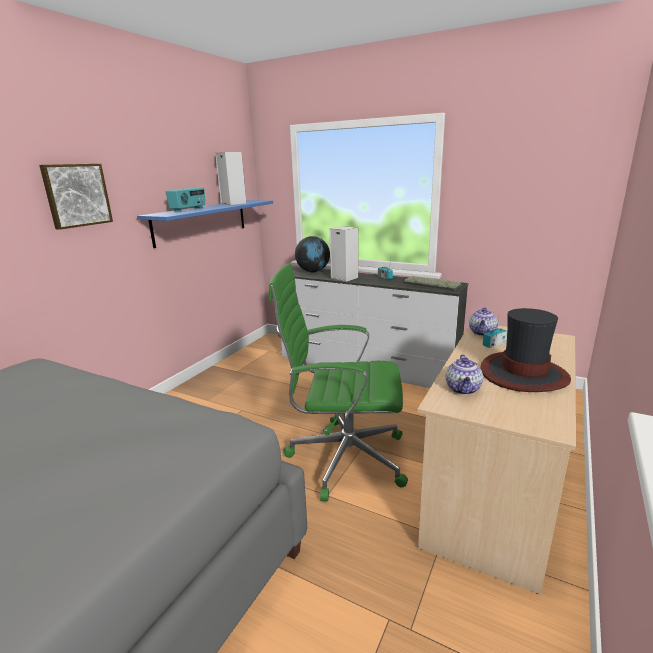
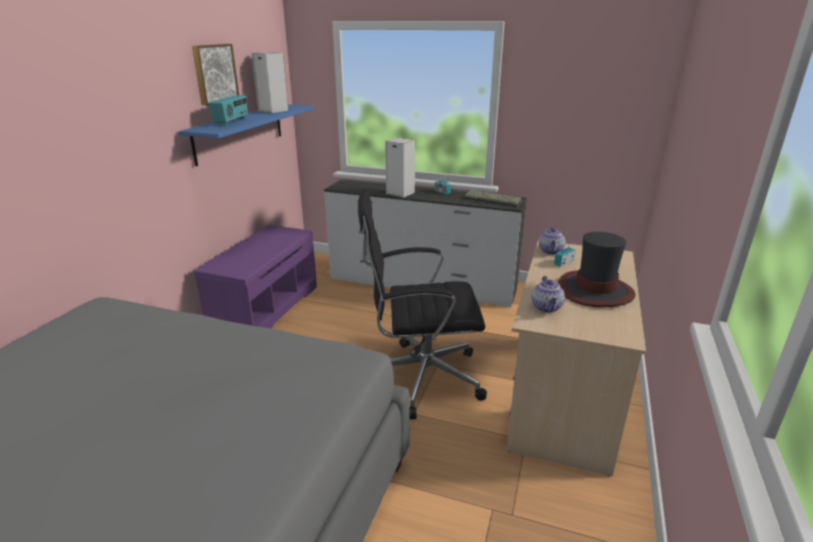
camera: 10 degrees left, 5 degrees up
picture [39,164,113,230] -> picture moved to [192,44,239,105]
green office chair [269,263,408,501] -> black office chair [358,188,487,419]
globe [295,236,330,272] -> none
none -> purple bench [194,225,317,329]

